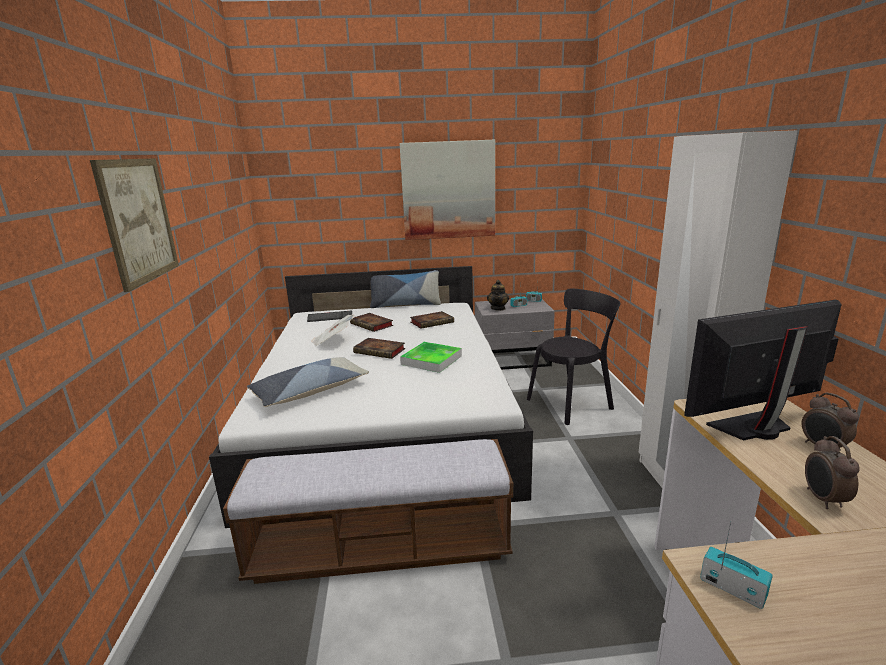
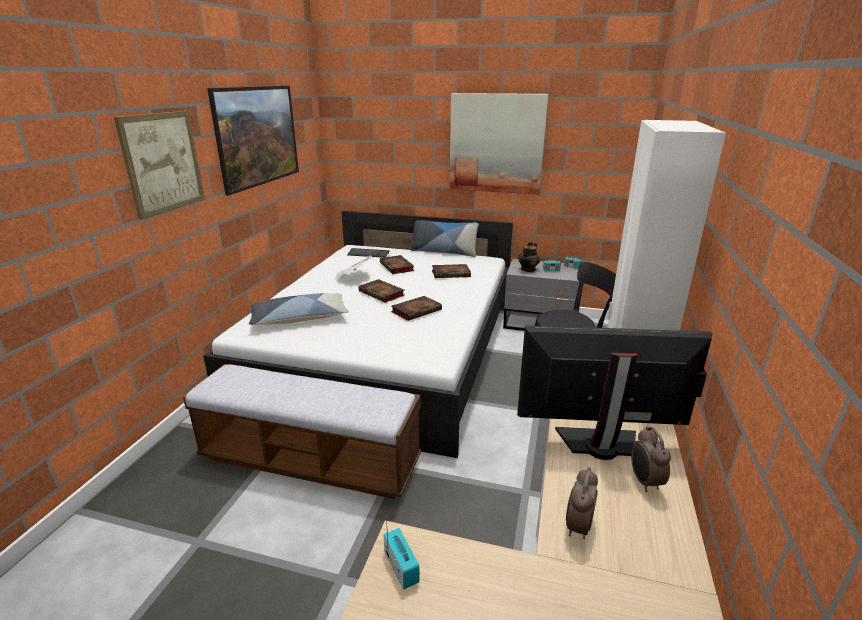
camera: 20 degrees right, 5 degrees up
tray [400,342,462,373] -> book [391,296,442,321]
none -> picture [207,86,299,196]

